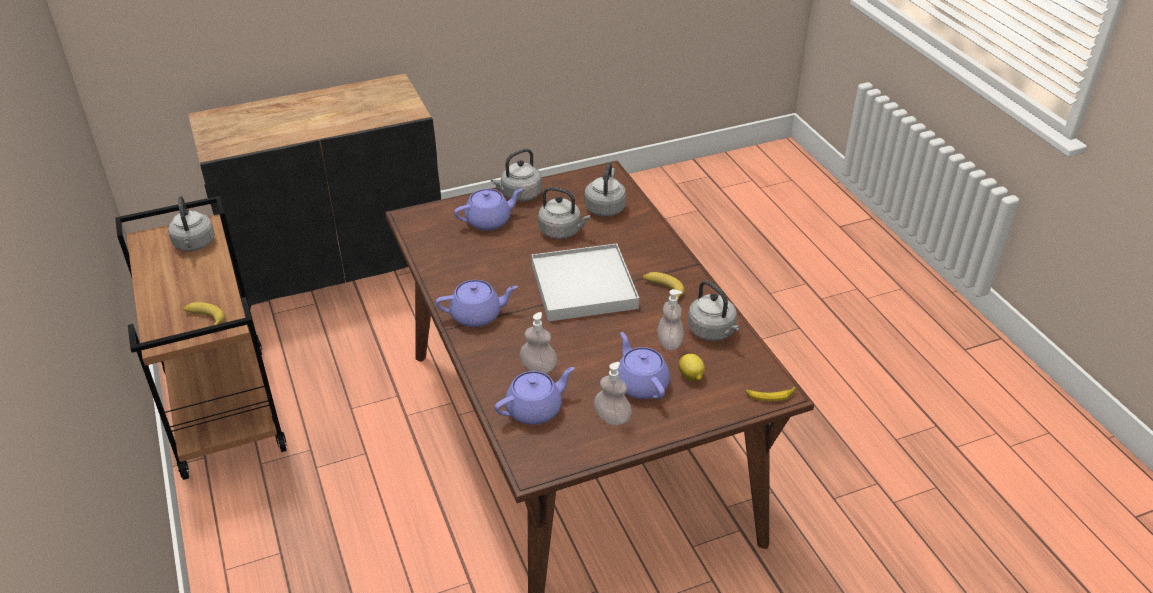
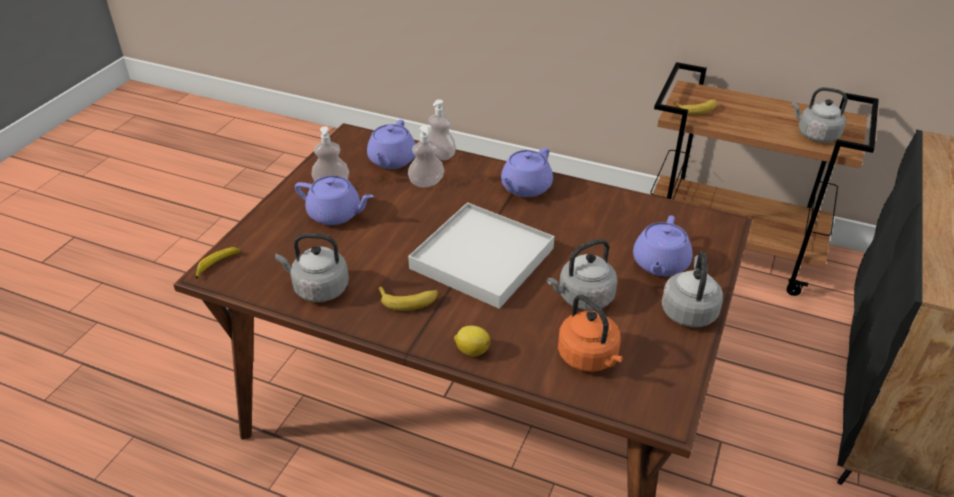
camera: 135 degrees right, 0 degrees up
grey kettle [585,162,626,217] -> orange kettle [558,294,623,372]
soap dispenser [657,289,684,350] -> soap dispenser moved to [428,99,456,160]
lemon [679,354,705,381] -> lemon moved to [454,326,490,356]

